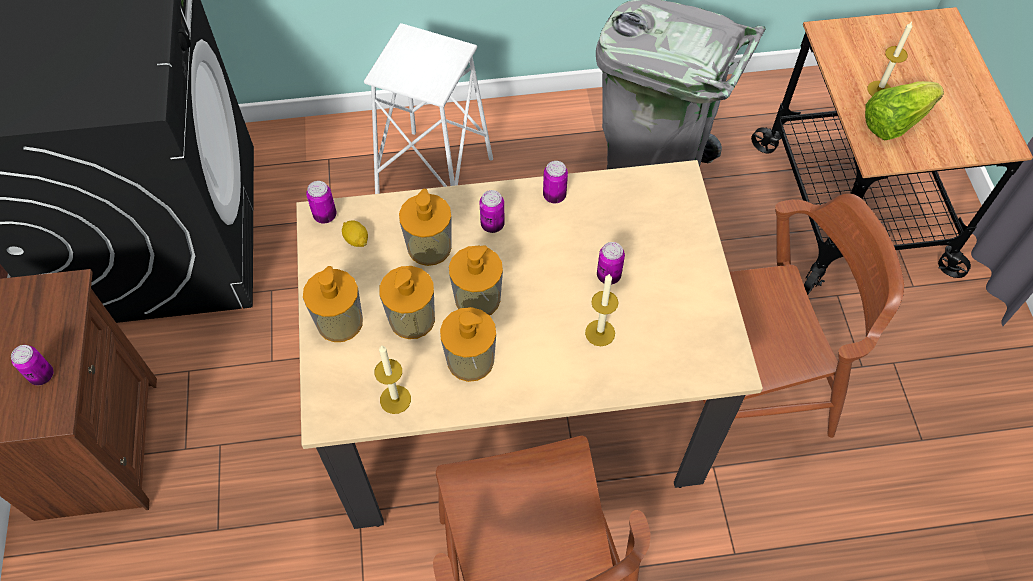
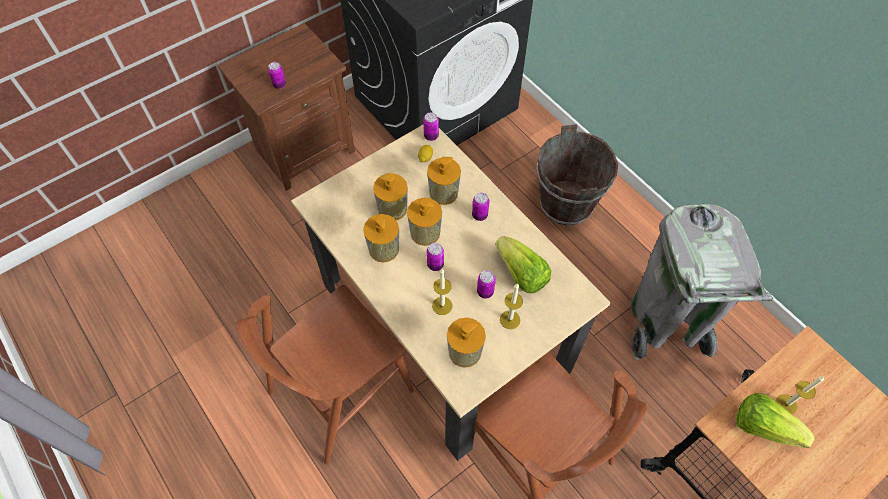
camera: 60 degrees right, 0 degrees up
soap dispenser [303,266,363,342] -> soap dispenser moved to [447,317,486,368]
white stool [364,23,493,194] -> brown bucket [536,124,618,226]
candle [374,346,411,414] -> candle moved to [500,283,523,329]
can [543,161,568,203] -> can moved to [427,243,444,271]
none -> lettuce [495,236,551,293]

